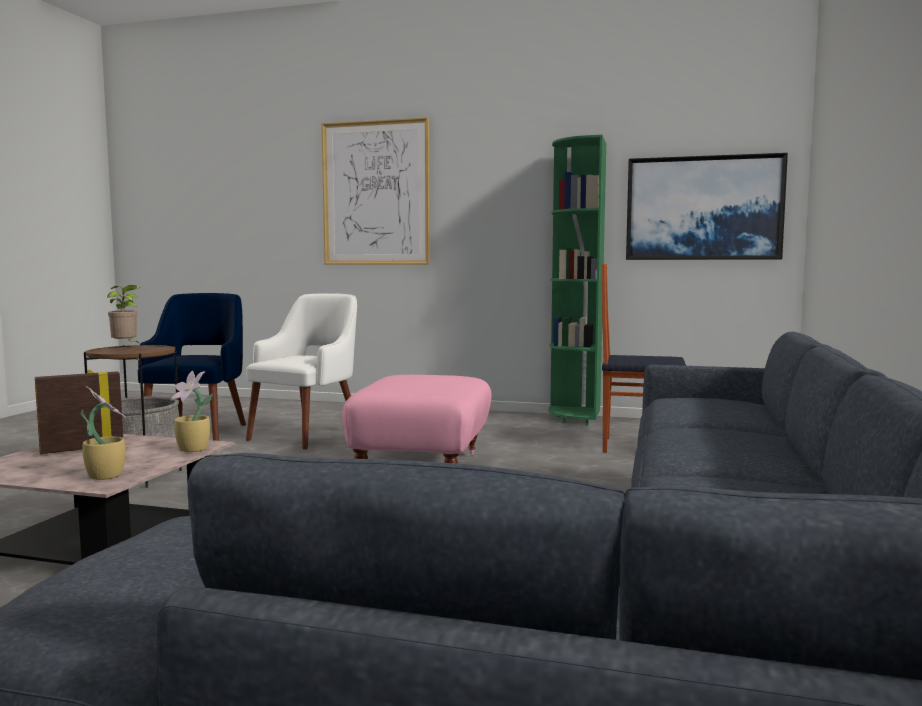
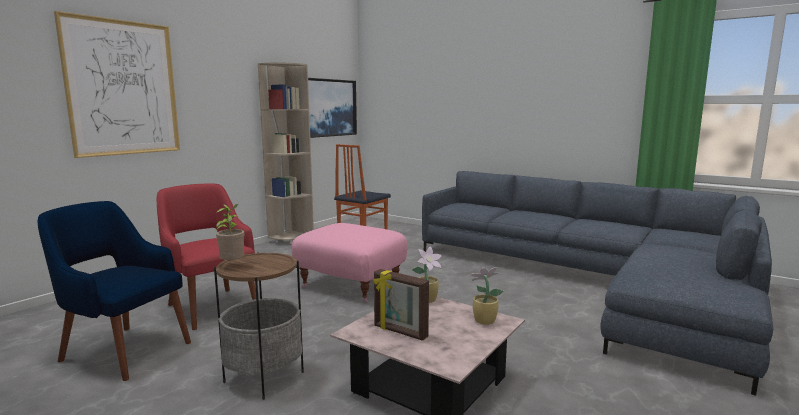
camera: 70 degrees left, 5 degrees up
picture frame [35,370,123,454] -> picture frame turned 45 degrees counterclockwise [373,269,429,341]
white armchair [246,293,357,449] -> red armchair [157,184,256,330]
green bookcase [548,135,606,426] -> beige bookcase [258,62,314,244]

